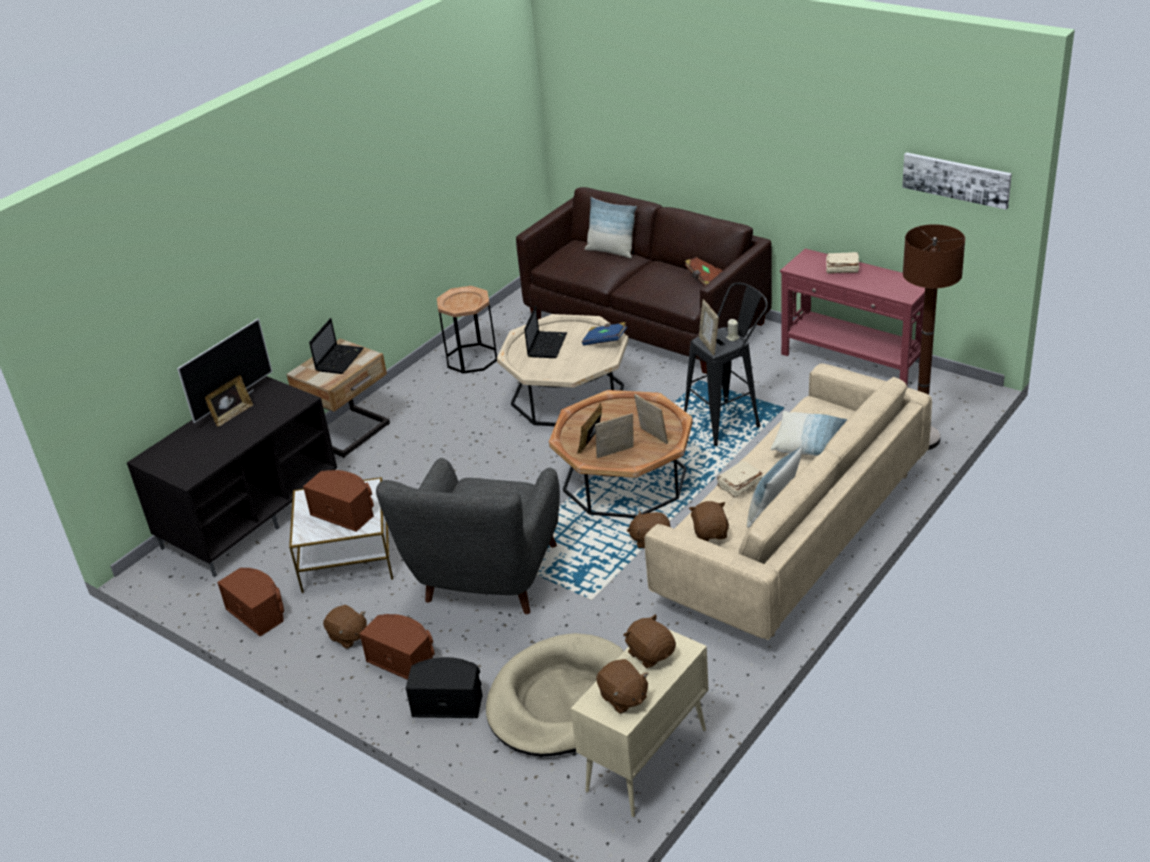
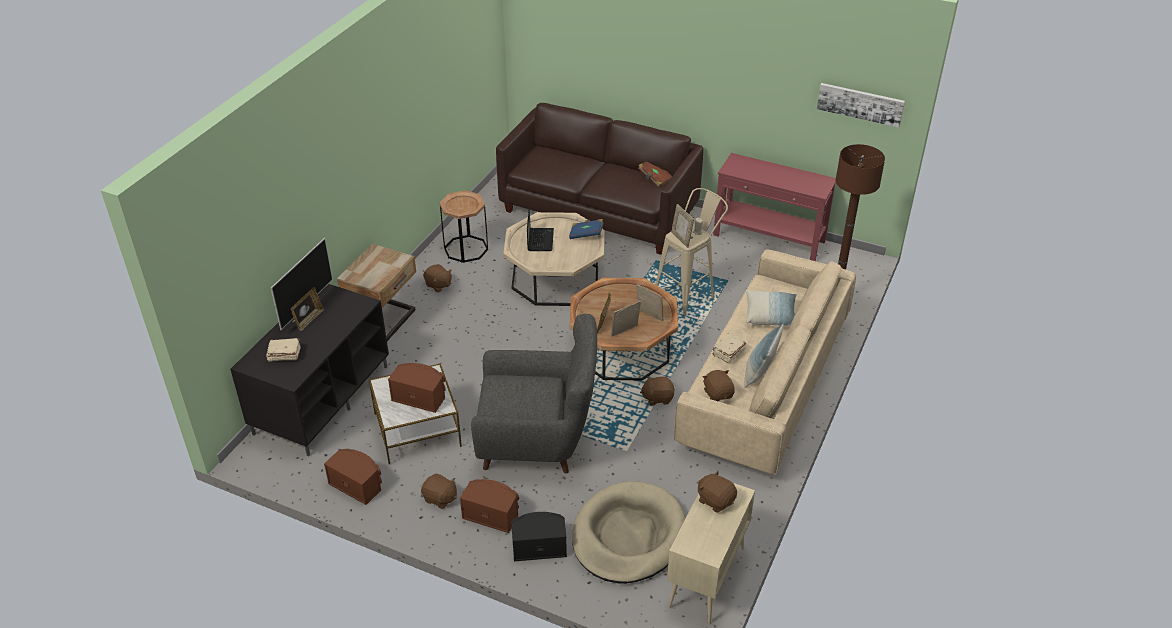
camera: 15 degrees left, 5 degrees up
laptop [309,318,364,374] -> none
grey armchair [376,458,560,614] -> grey armchair turned 90 degrees counterclockwise [471,314,597,473]
pillow [585,197,637,258] -> none
brown plush toy [596,659,649,714] -> brown plush toy moved to [423,264,452,293]
black stool [684,283,768,446] -> beige stool [656,188,728,316]
beige book [826,252,859,274] -> beige book moved to [266,338,300,362]

